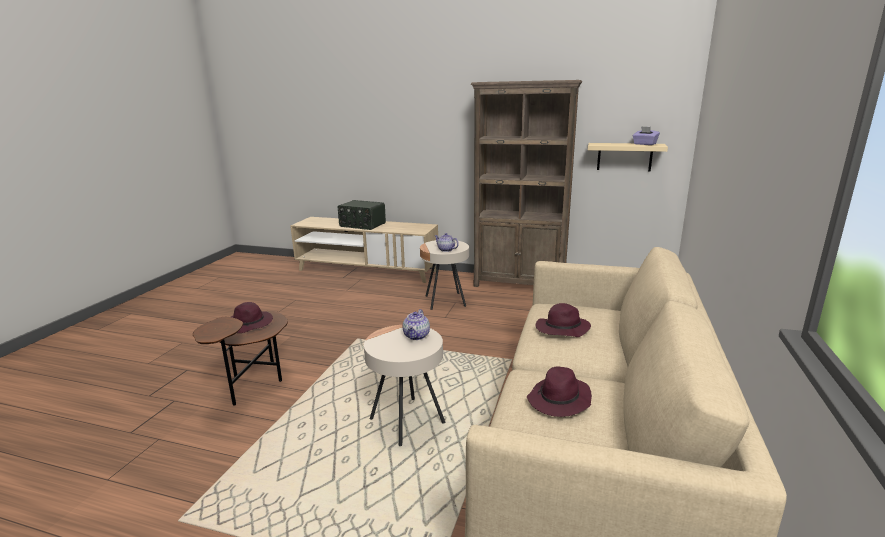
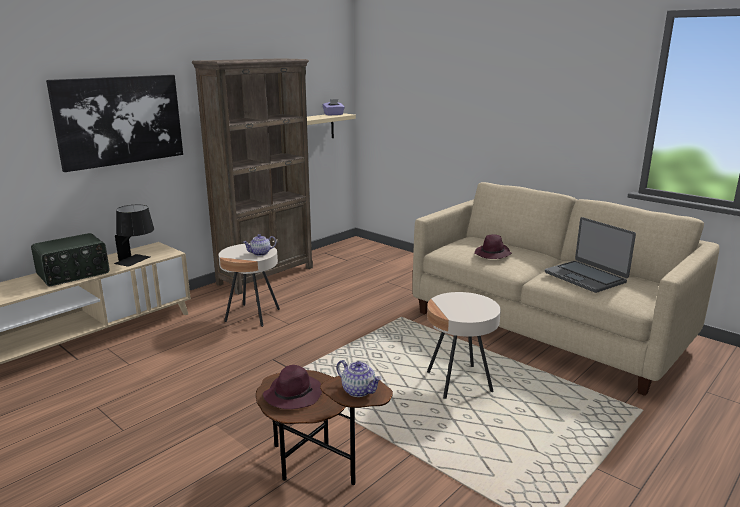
camera: 65 degrees left, 0 degrees up
teapot [403,309,430,340] -> teapot moved to [336,360,382,397]
purple hat [527,366,592,417] -> laptop [545,217,636,293]
none -> picture [46,75,183,172]
none -> black table lamp [114,205,154,267]

